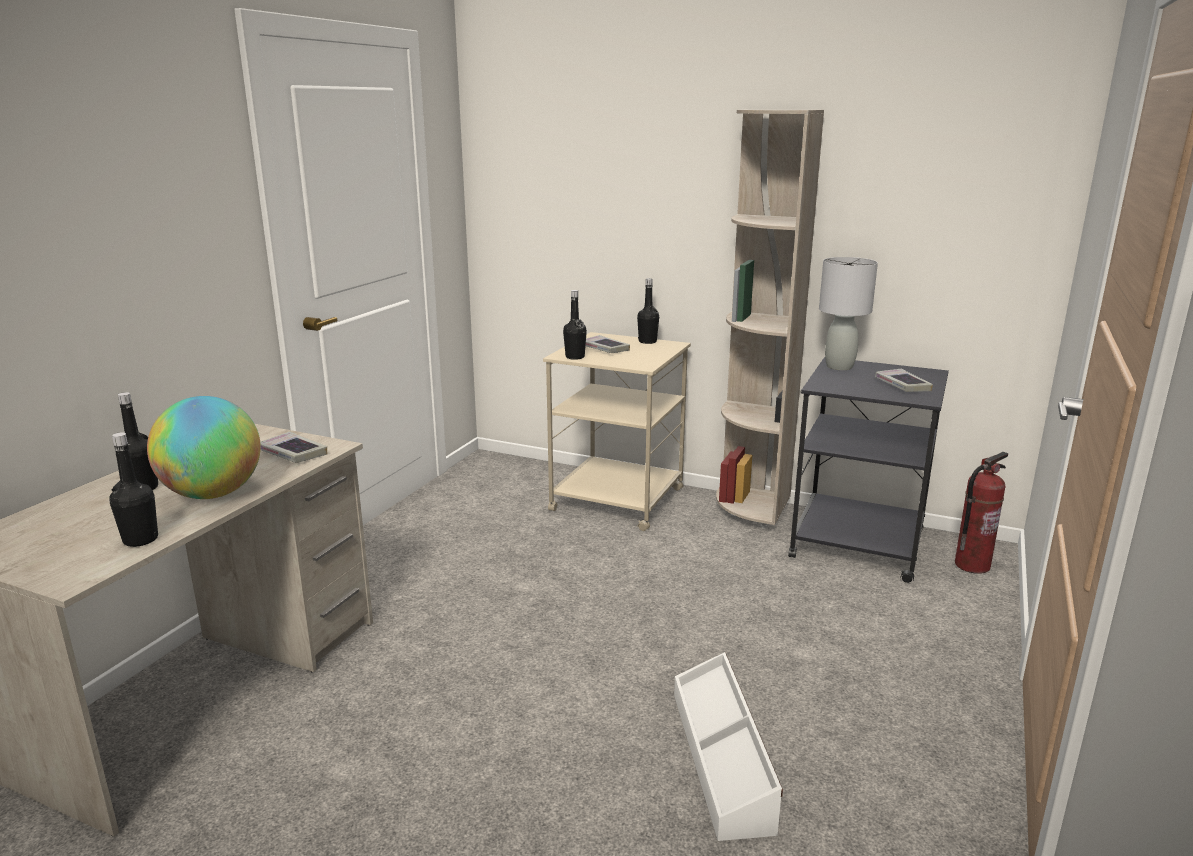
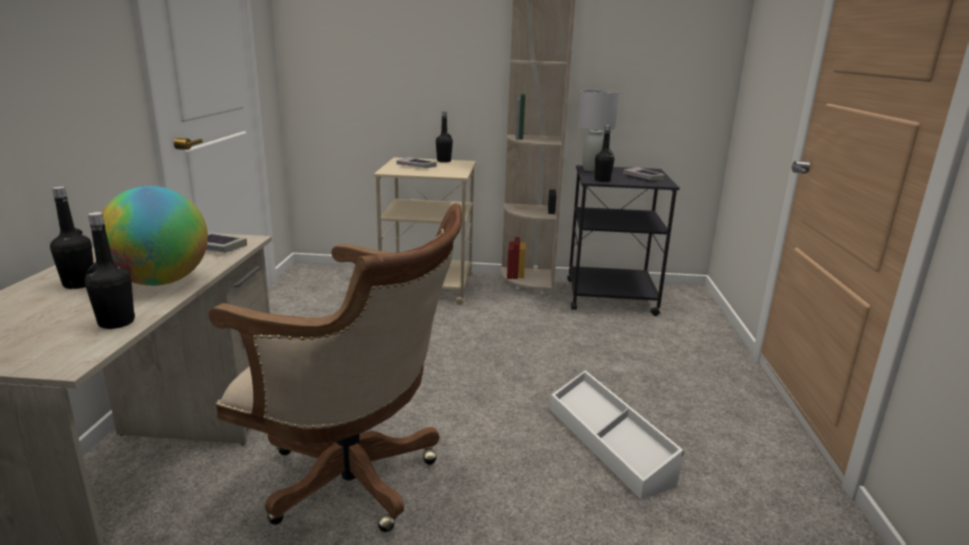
camera: 20 degrees left, 0 degrees up
black bottle [563,290,587,360] -> black bottle moved to [595,125,614,182]
fire extinguisher [955,452,1008,574] -> none
none -> office chair [209,203,462,532]

